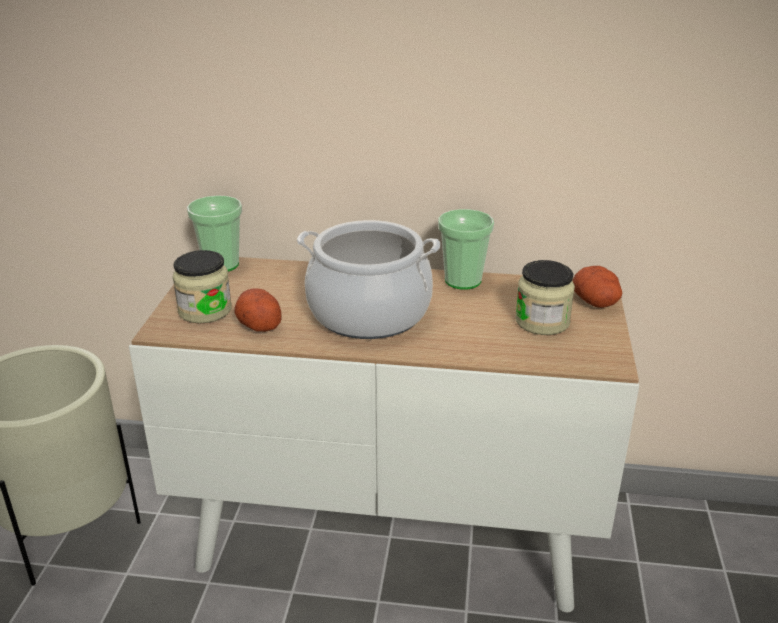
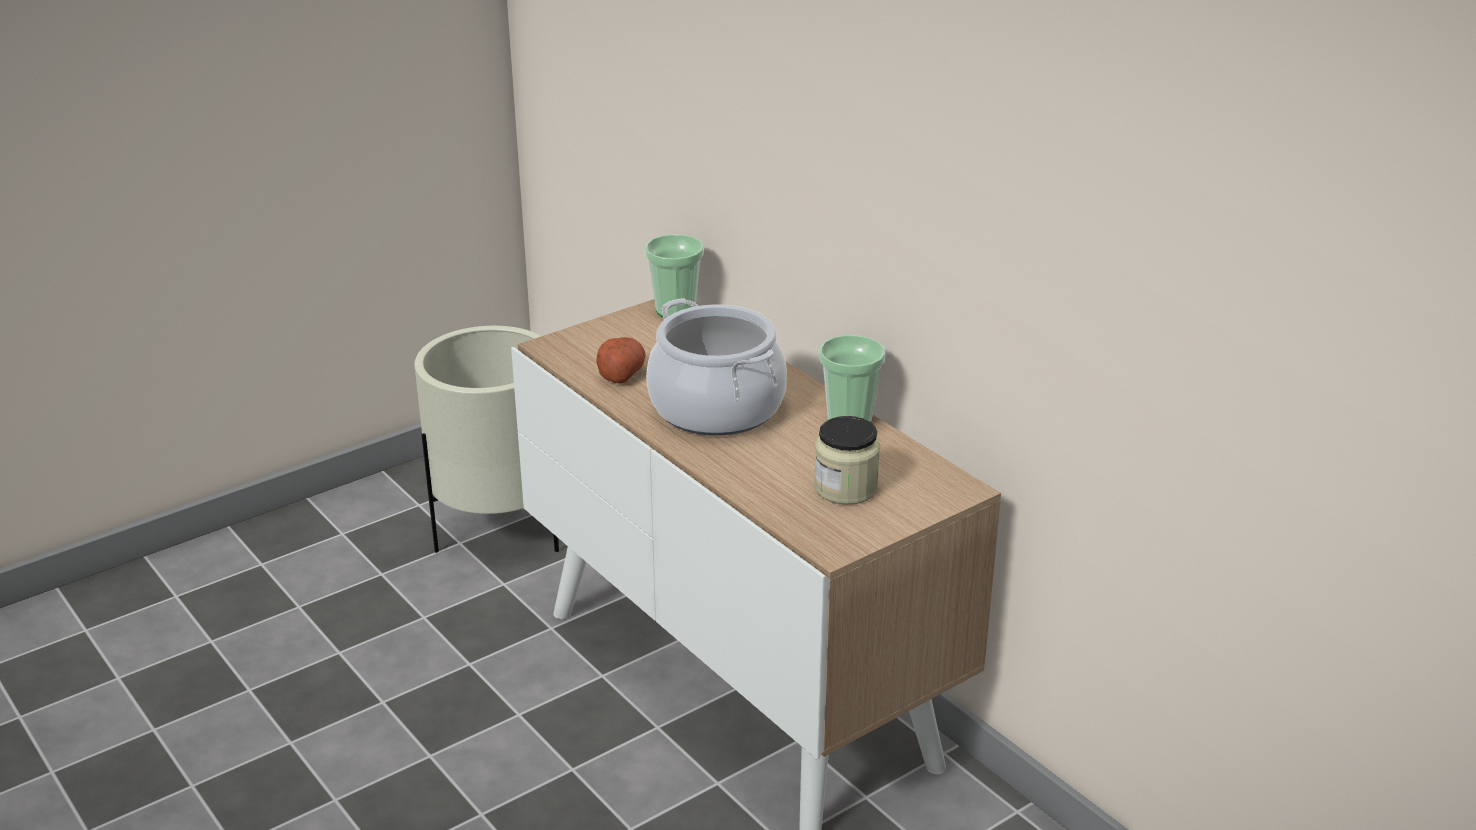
camera: 45 degrees right, 0 degrees up
jar [173,250,232,323] -> none
potato [573,266,622,308] -> none

